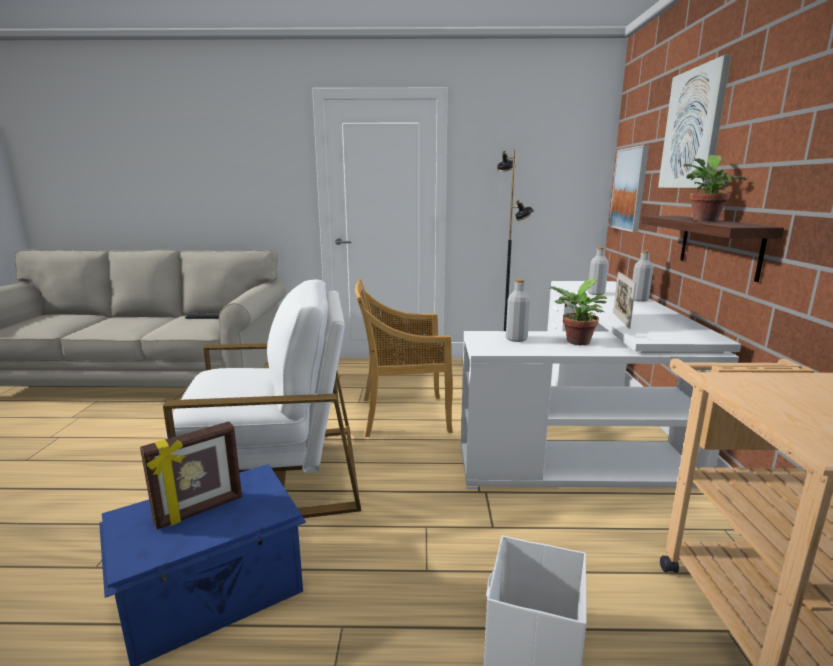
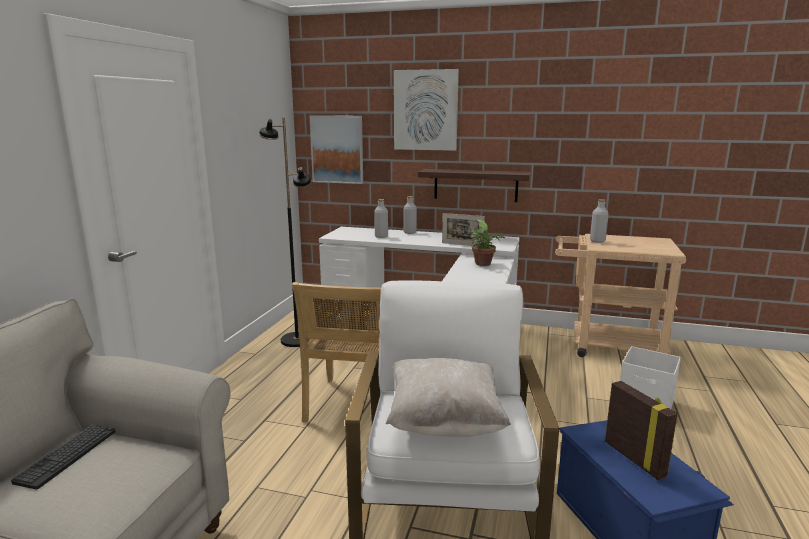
camera: 75 degrees left, 0 degrees up
grey bottle [506,279,530,342] -> grey bottle moved to [590,199,609,243]
potted plant [684,155,747,221] -> none
none -> beige pillow [386,358,511,437]

